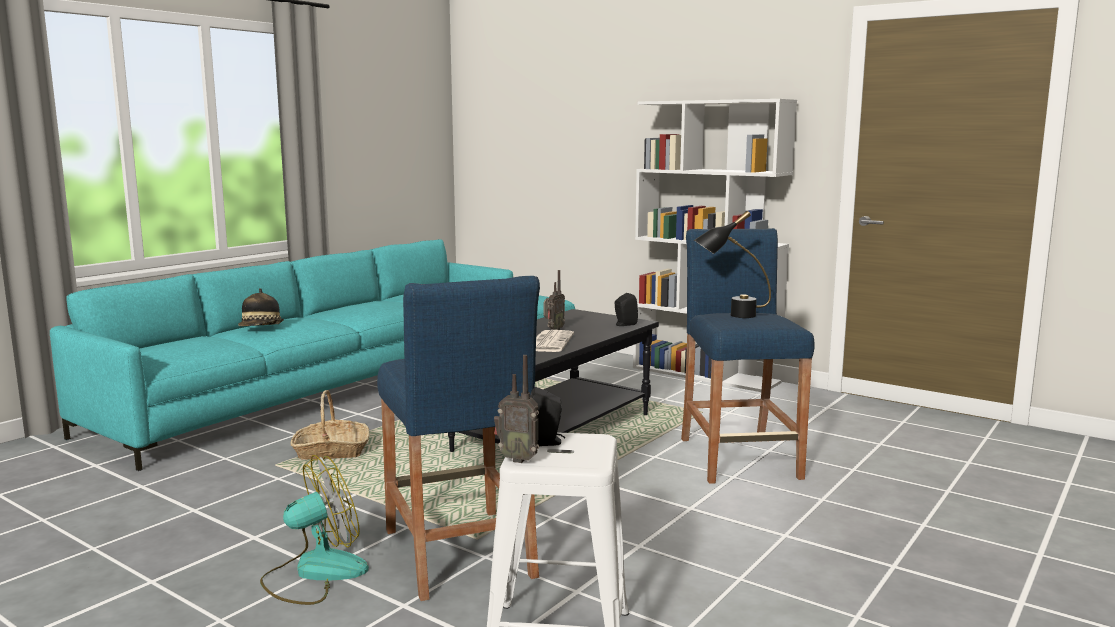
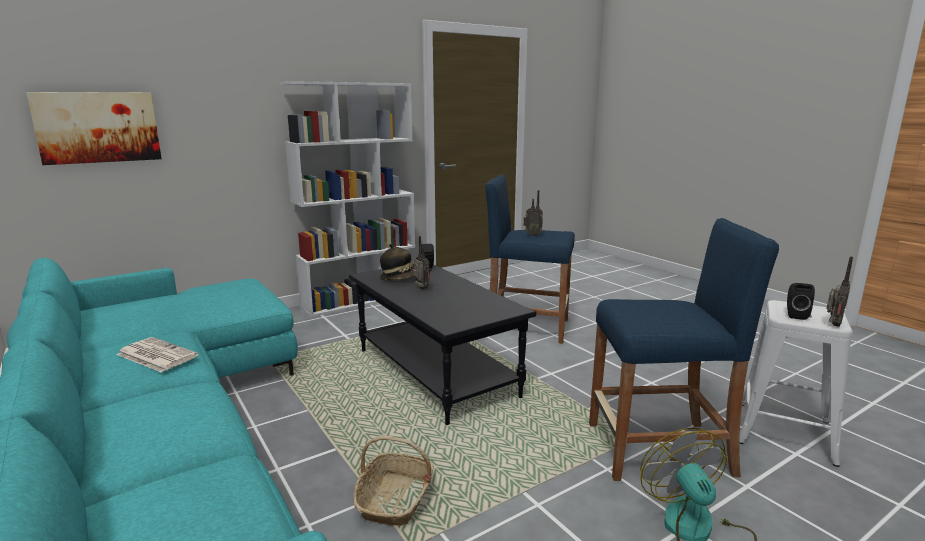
camera: 70 degrees left, 5 degrees up
hat [238,288,284,326] -> hat moved to [380,244,414,281]
newspaper [536,330,574,352] -> newspaper moved to [117,337,198,372]
black table lamp [694,211,771,318] -> radio [523,190,543,236]
none -> picture [26,92,162,165]

